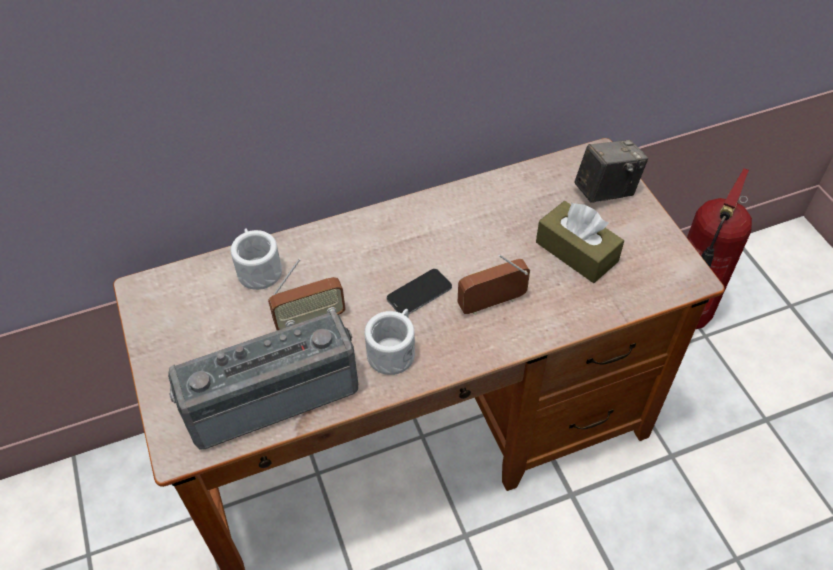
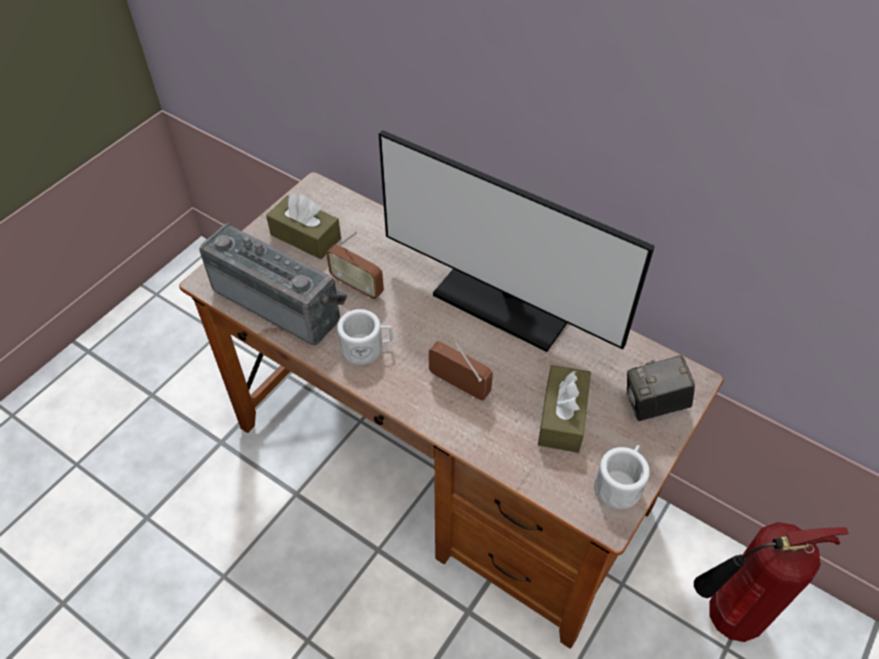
camera: 55 degrees right, 0 degrees up
white mug [231,229,282,290] -> white mug moved to [594,445,650,509]
phone [387,269,452,314] -> none
camera [574,140,648,203] -> camera turned 135 degrees clockwise [625,355,695,421]
none -> brown tissue box [266,194,341,259]
none -> monitor [378,130,655,352]

